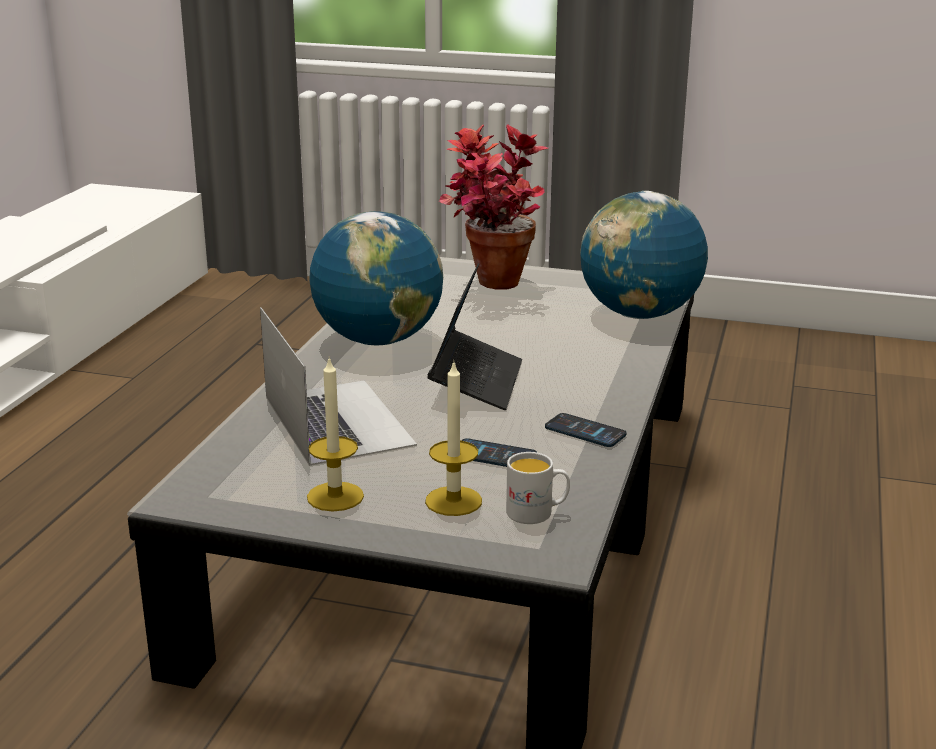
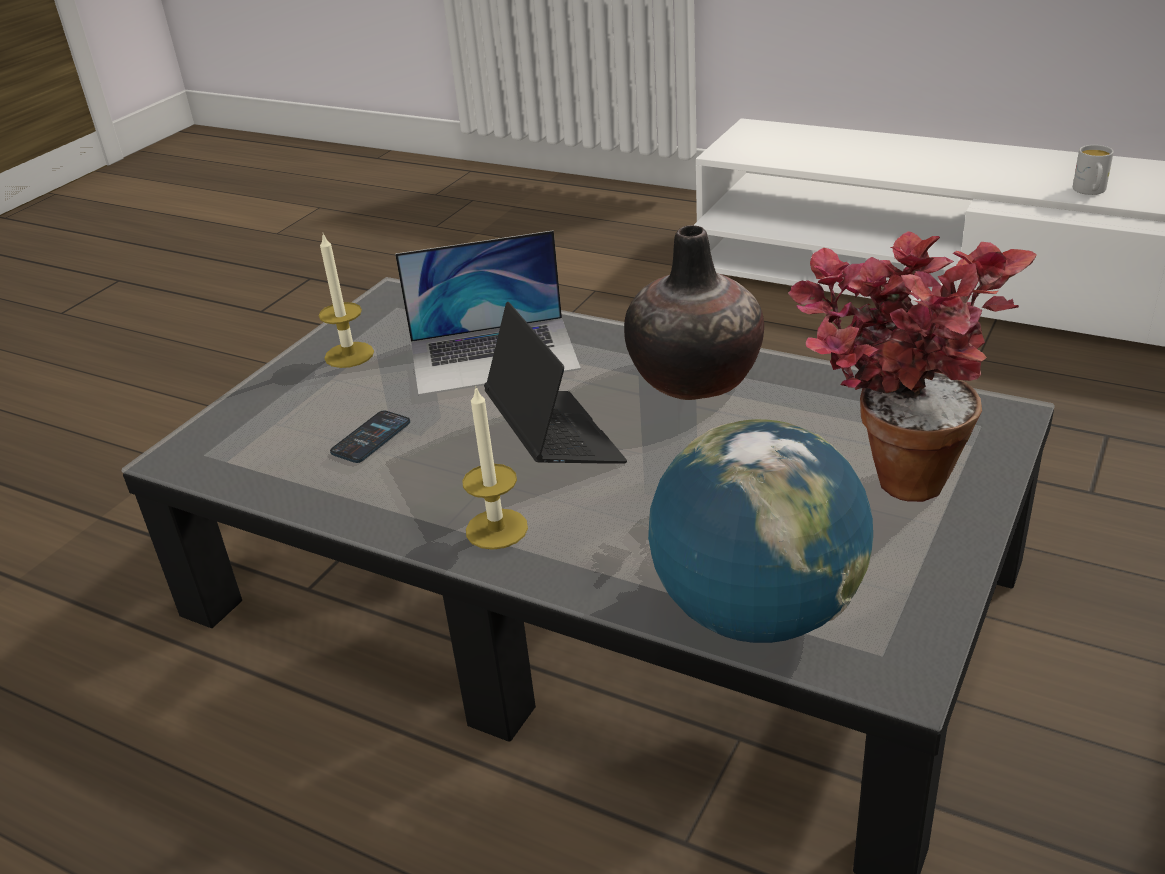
camera: 105 degrees right, 10 degrees up
globe [309,211,443,345] -> vase [624,225,764,400]
candle [425,360,482,516] -> candle moved to [462,385,528,550]
laptop [427,263,522,410] -> laptop turned 135 degrees counterclockwise [484,302,627,463]
white mug [506,452,570,524] -> white mug moved to [1073,145,1114,195]
phone [545,413,627,447] -> none

